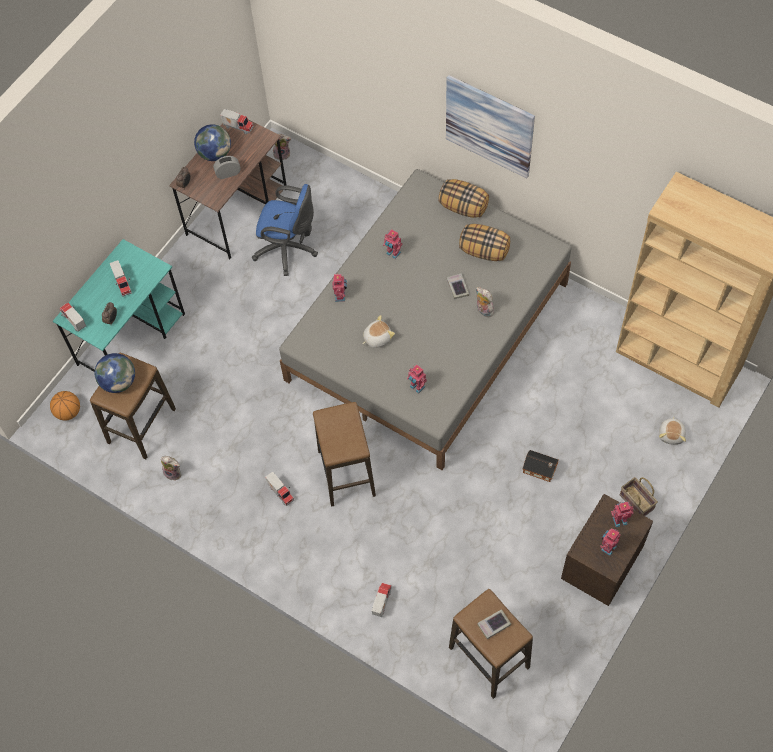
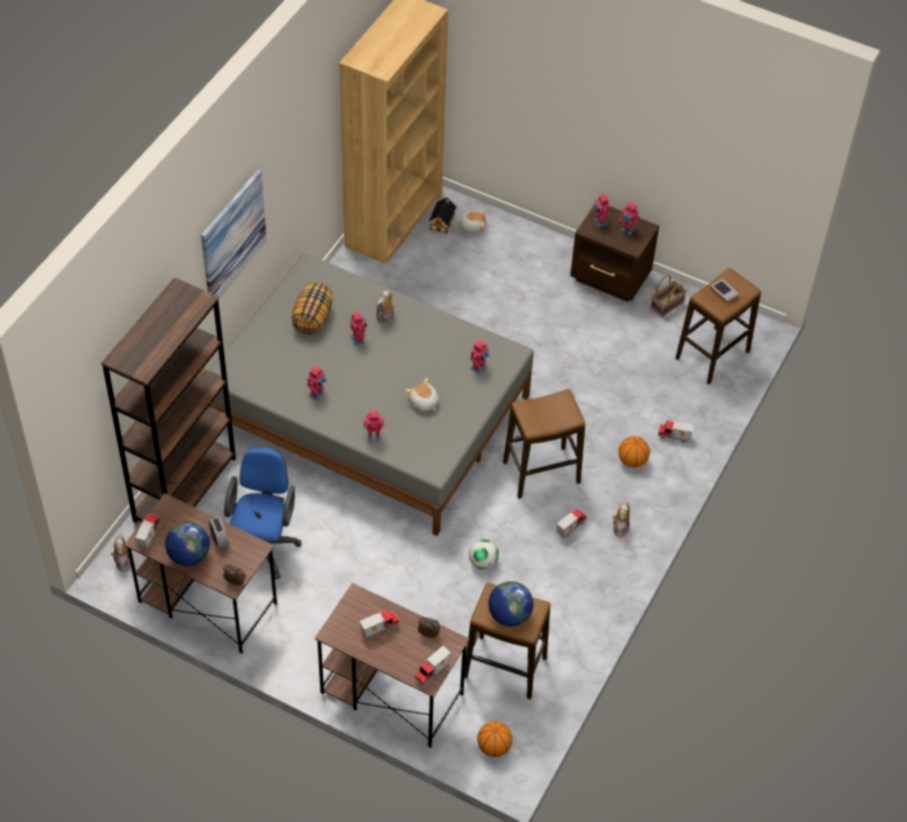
camera: 100 degrees left, 10 degrees down
turquoise desk [53,239,185,372] -> brown desk [315,583,469,748]
plush toy [160,456,181,481] -> plush toy moved to [612,501,630,538]
pillow [438,179,489,218] -> none
book [447,273,469,299] -> toy robot [351,311,367,345]
toy house [523,450,559,482] -> toy house moved to [428,198,456,234]
basket [620,477,658,516] -> basket moved to [650,275,687,317]
none -> brown bookcase [101,277,236,523]
none -> football [469,539,499,569]
none -> basketball [618,436,650,468]

